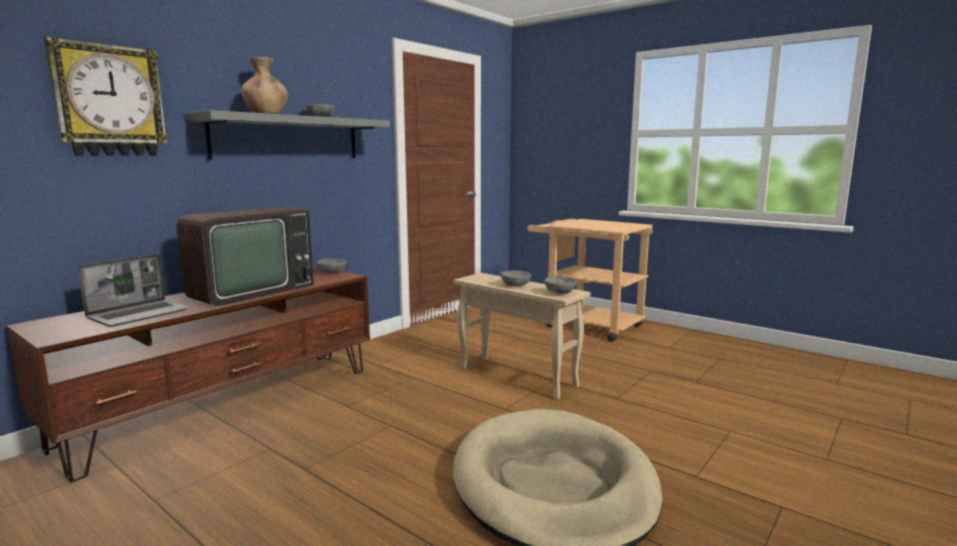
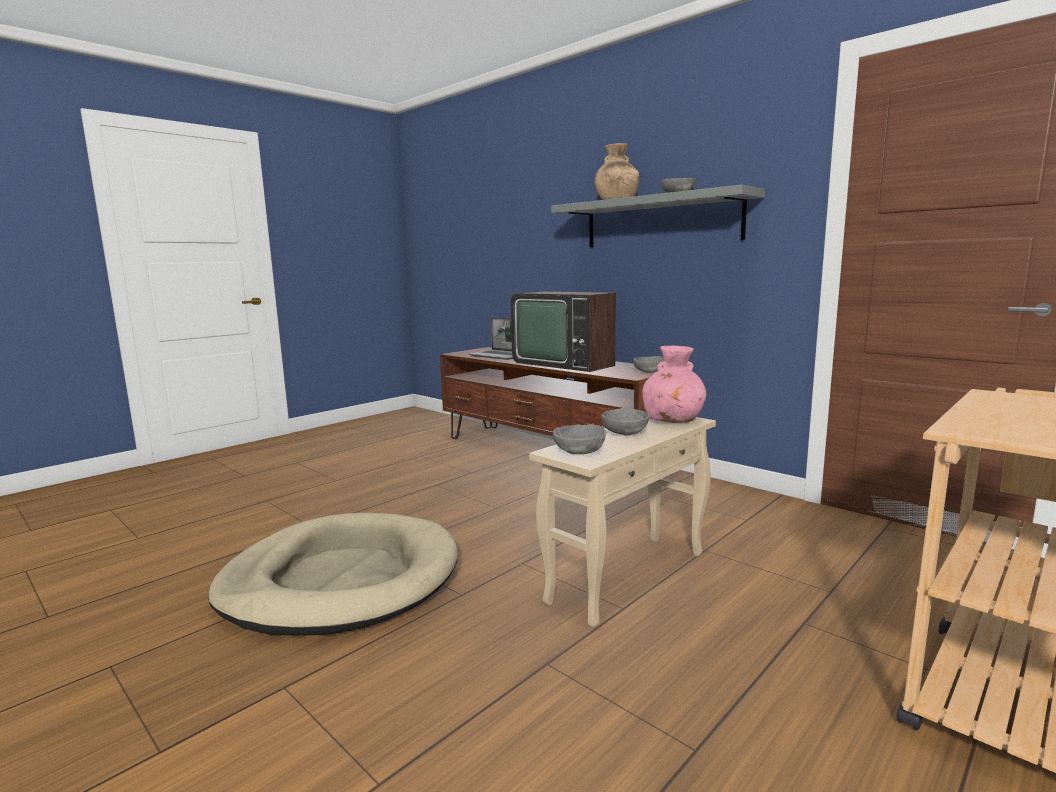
camera: 95 degrees right, 0 degrees up
wall clock [44,37,168,156] -> none
none -> pink vase [642,346,706,423]

